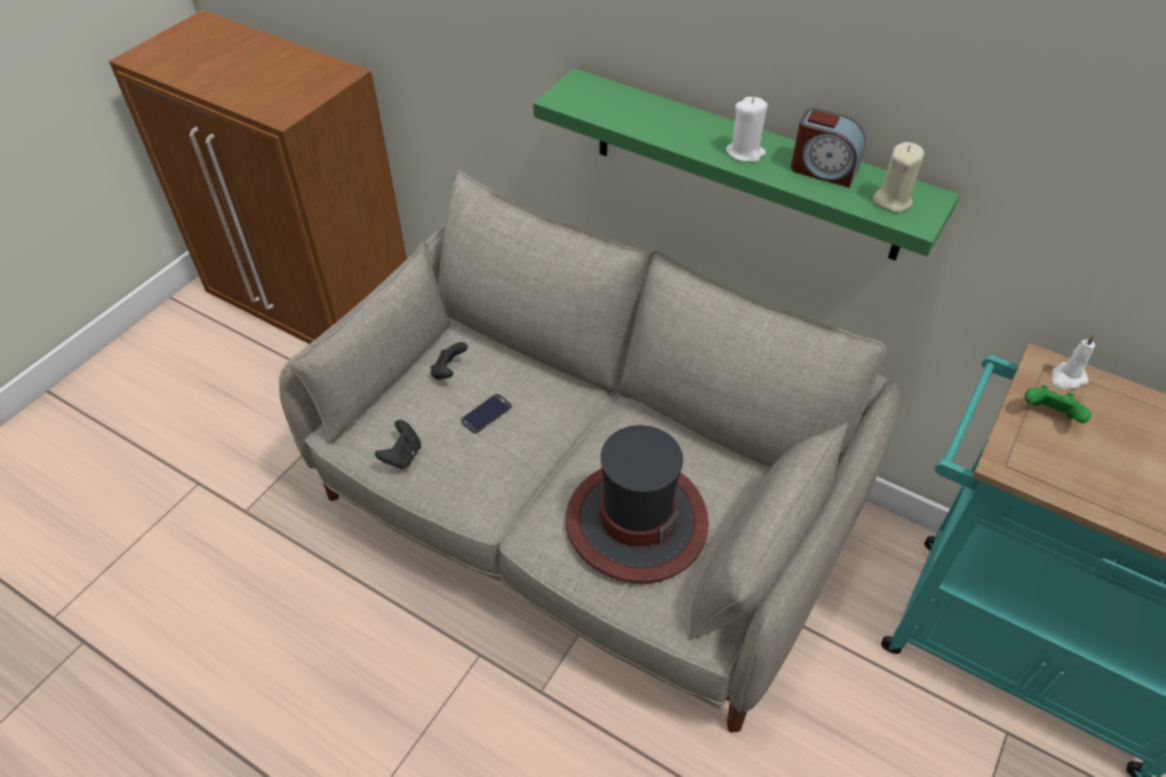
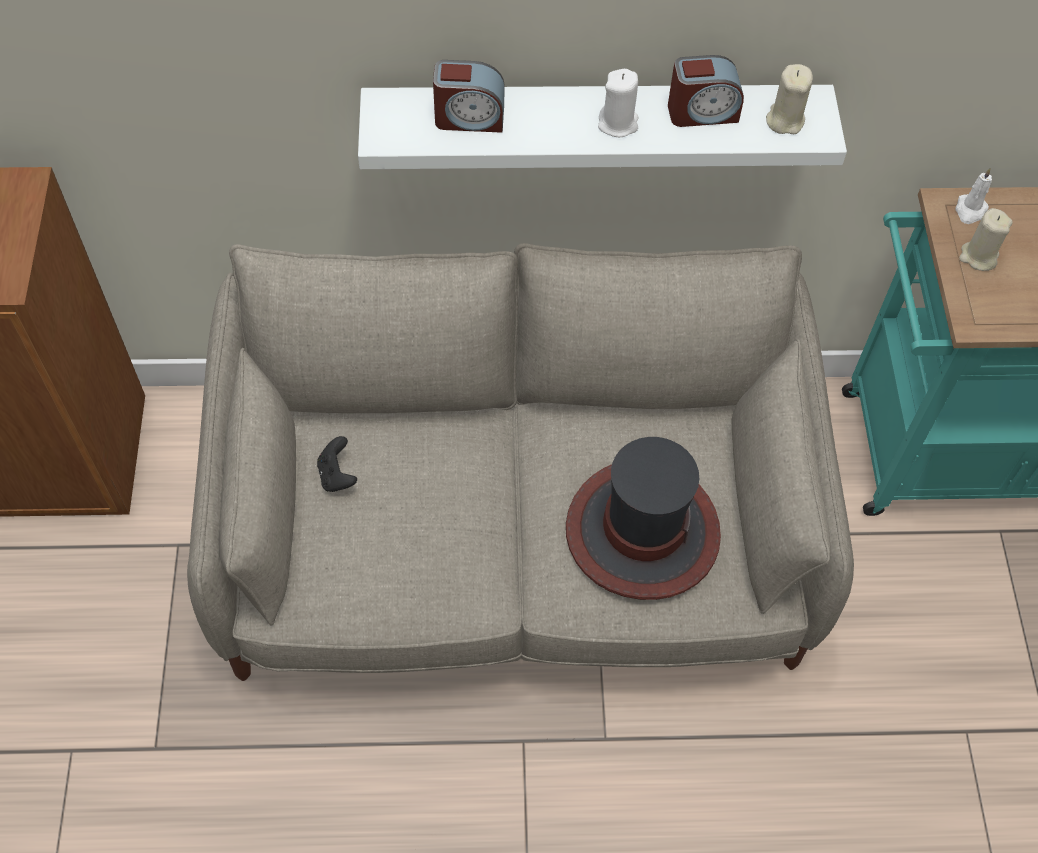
camera: 35 degrees left, 10 degrees up
black game controller [375,420,421,469] -> none
phone [461,394,512,433] -> none
green shelf [533,68,960,260] -> white shelf [358,85,847,169]
green game controller [1024,385,1091,423] -> beige candle [959,208,1013,271]
none -> alarm clock [433,60,505,133]

